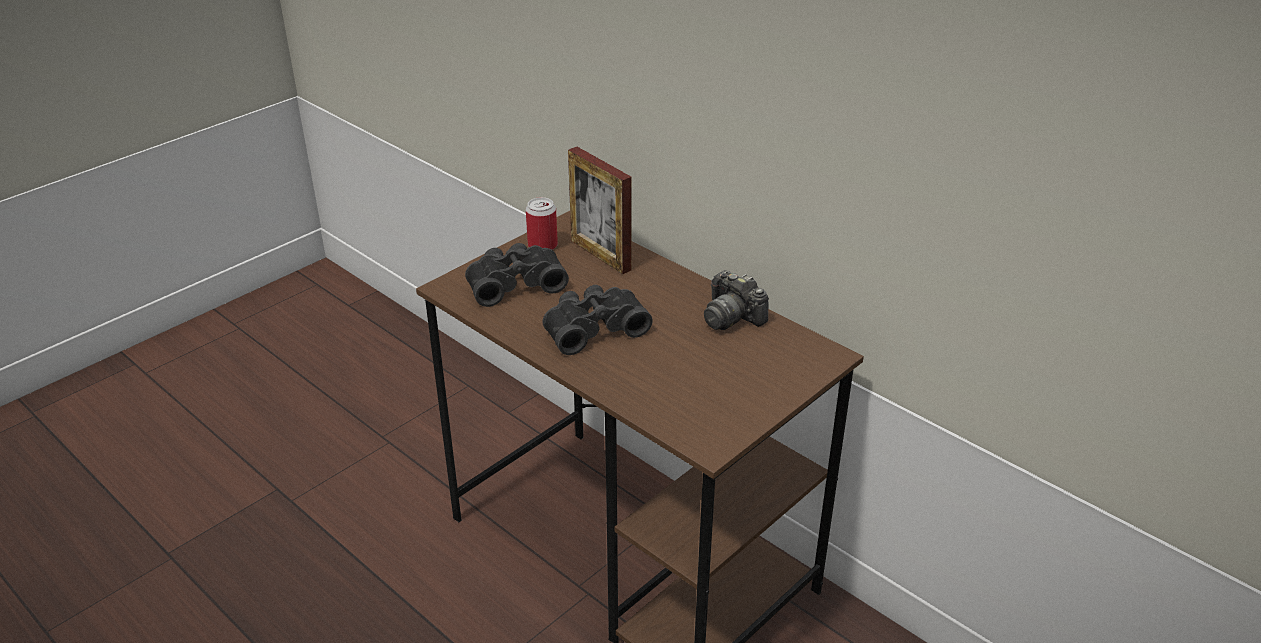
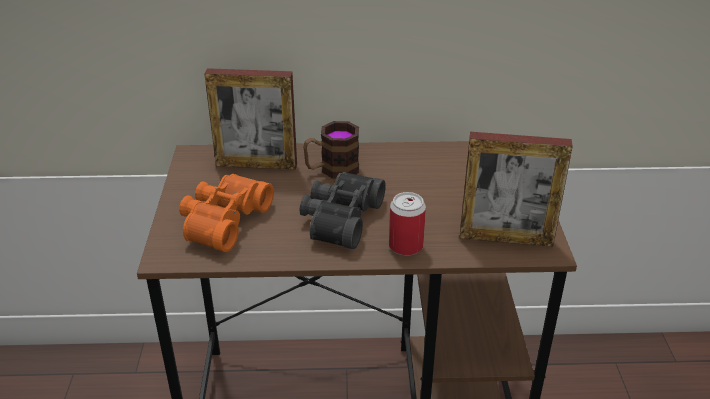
camera: 45 degrees left, 0 degrees up
black binoculars [465,243,569,307] -> orange binoculars [179,174,274,252]
can [526,197,558,250] -> can moved to [389,192,426,256]
camera [704,270,769,330] -> none
none -> mug [303,121,359,179]
none -> picture frame [460,132,573,247]

